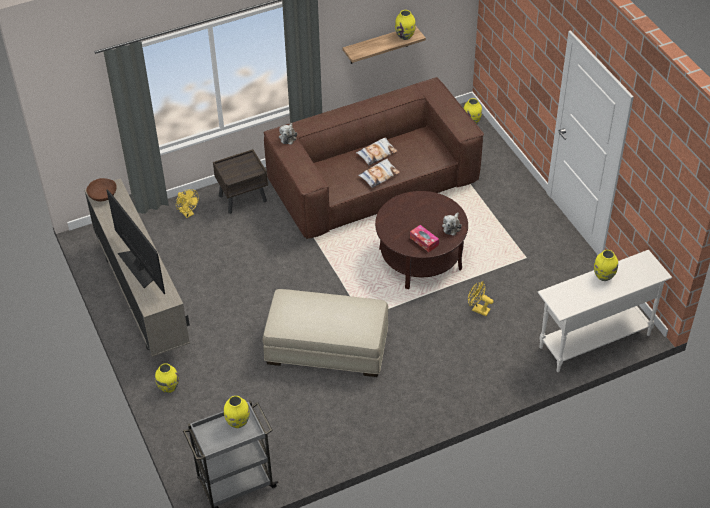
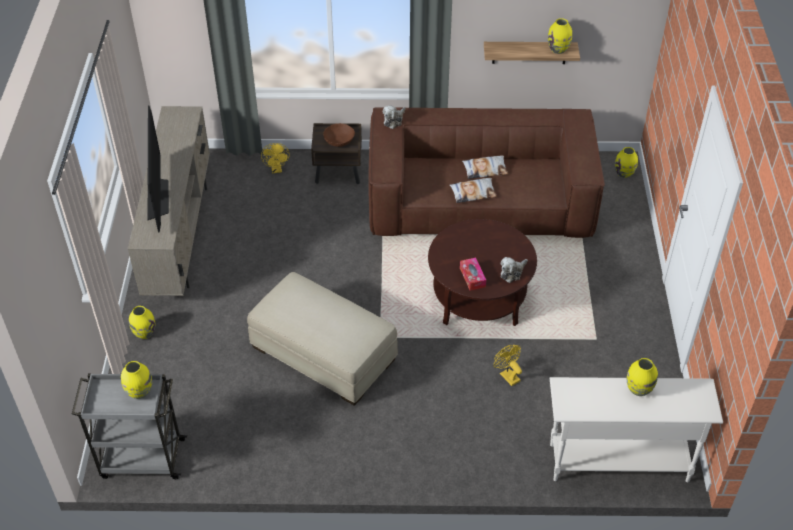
camera: 25 degrees right, 0 degrees up
brown bowl [86,178,117,201] -> brown bowl moved to [323,123,355,147]

